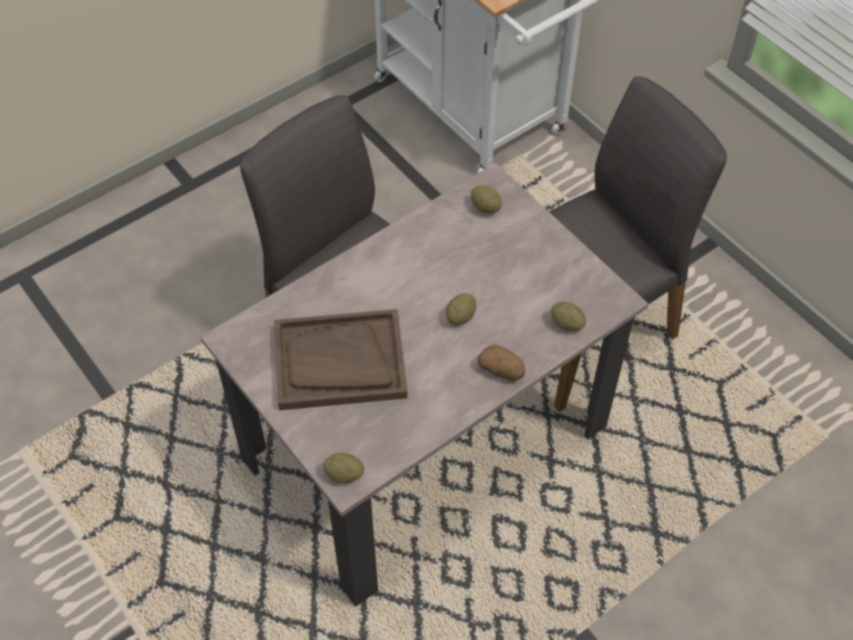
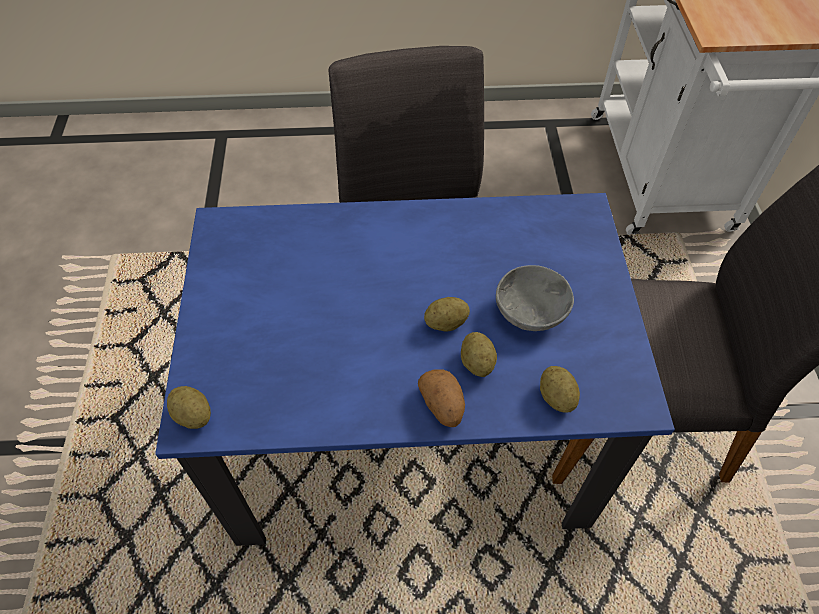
camera: 35 degrees right, 0 degrees up
beige dining table [200,163,648,607] -> blue dining table [155,193,675,546]
brown tray [274,309,408,410] -> none
potato [471,185,502,213] -> potato moved to [461,332,497,377]
none -> grey bowl [496,265,574,331]

